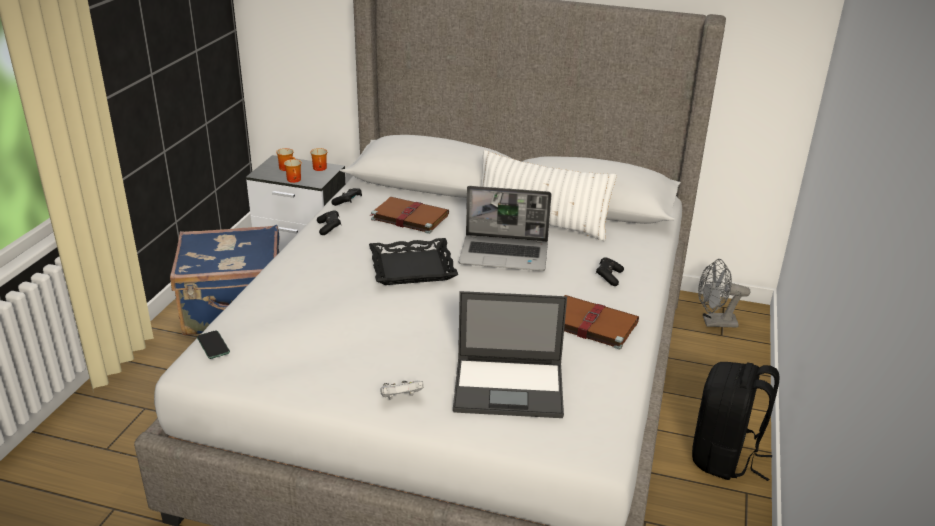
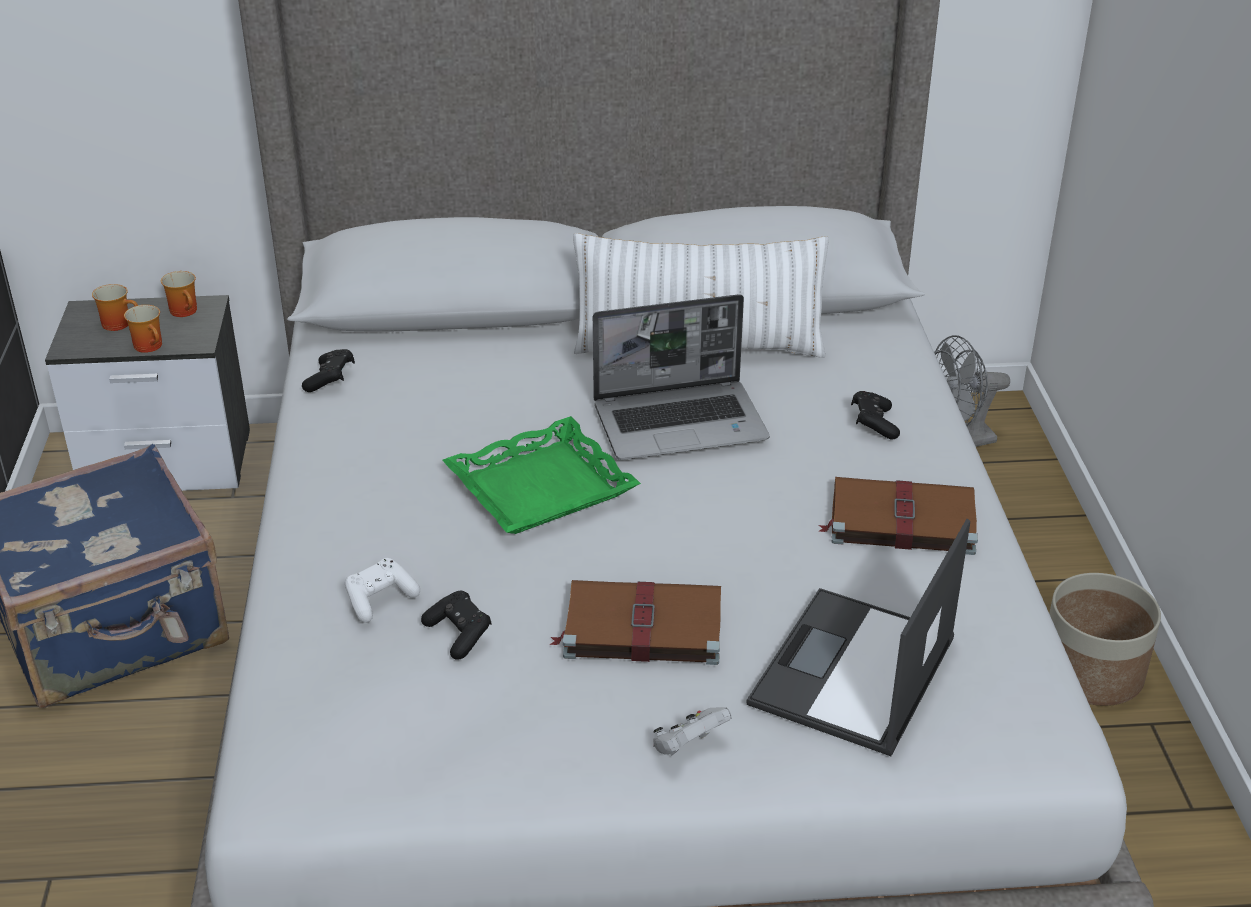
camera: 20 degrees left, 5 degrees up
phone [197,330,230,359] -> none
black game controller [317,210,341,235] -> black game controller moved to [421,591,492,660]
black tray [369,238,458,285] -> green tray [442,416,641,534]
brown book [371,197,449,234] -> brown book moved to [550,580,721,665]
laptop [453,291,567,418] -> laptop turned 135 degrees clockwise [746,519,970,756]
black backpack [692,362,780,481] -> planter [1049,573,1161,706]
none -> white game controller [345,558,420,623]

